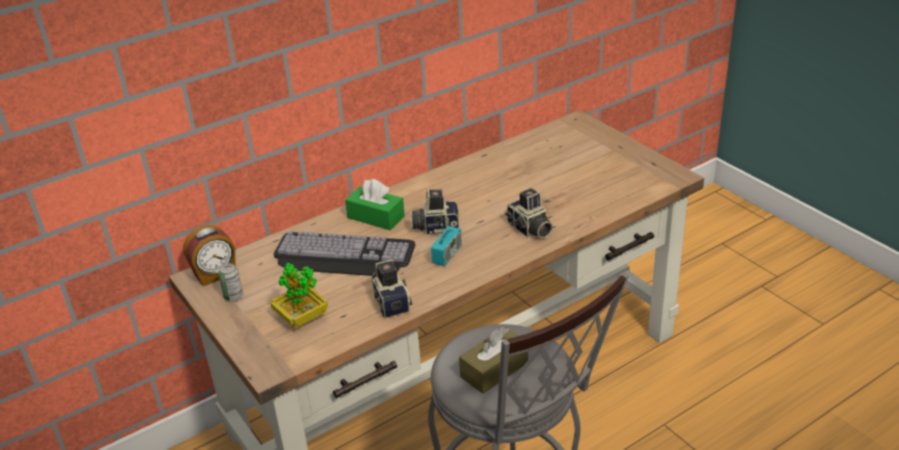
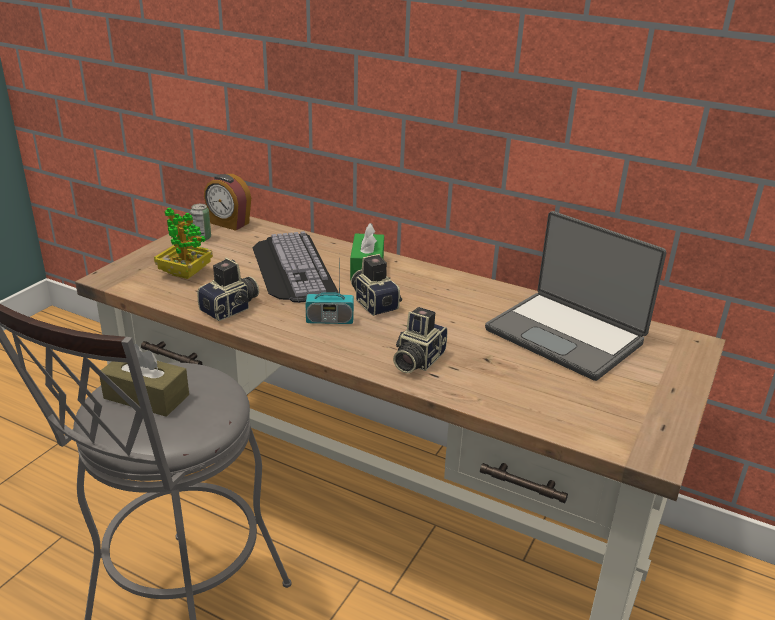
camera: 60 degrees right, 5 degrees down
none -> laptop [485,211,667,381]

